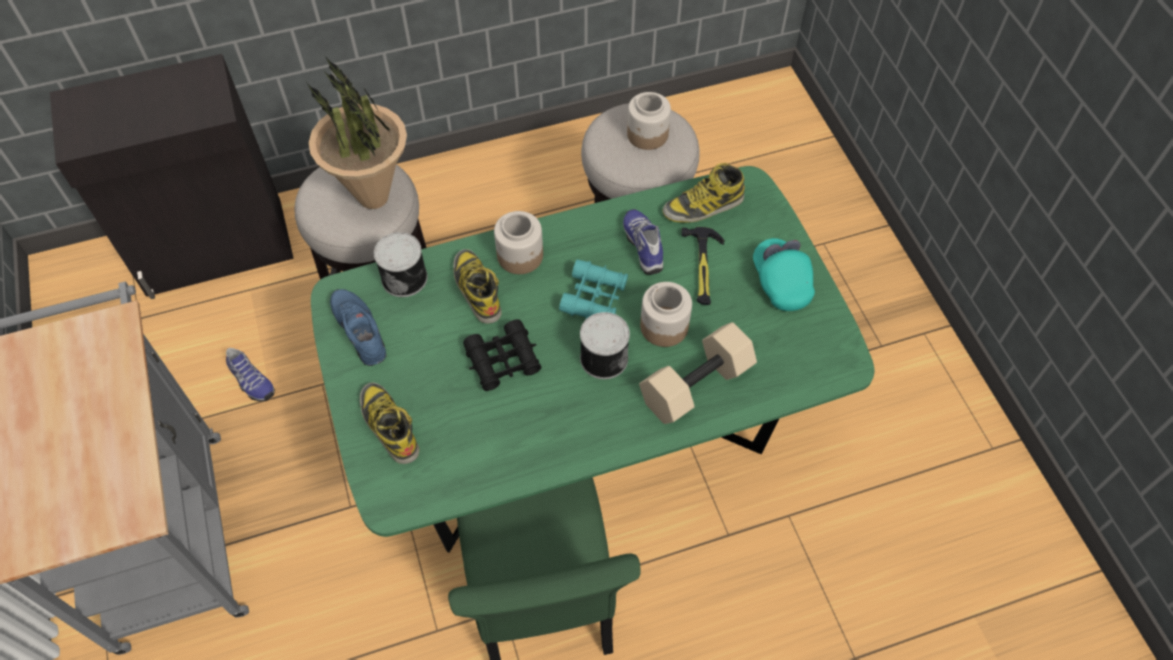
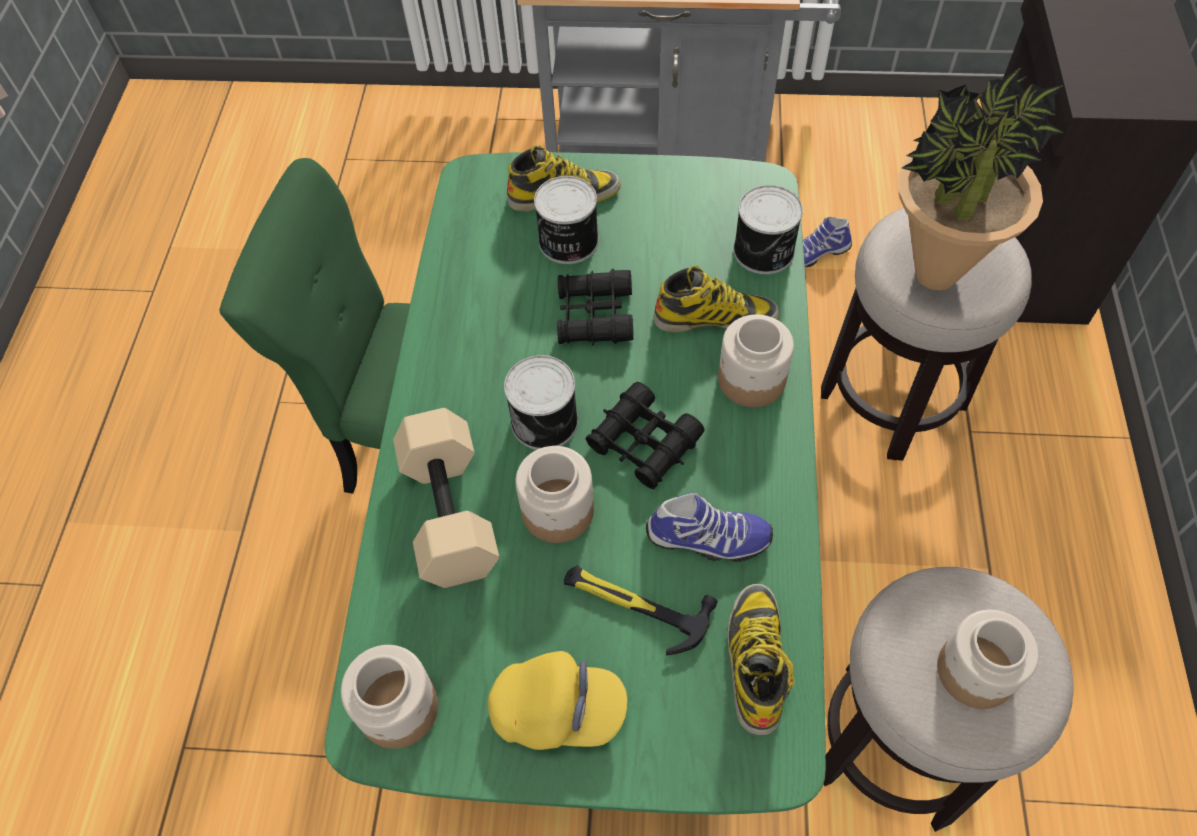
camera: 115 degrees right, 0 degrees up
blue shoe [330,289,386,366] -> none
turquoise binoculars [559,260,628,320] -> black binoculars [586,382,704,489]
turquoise cap [753,238,815,311] -> yellow cap [488,651,627,750]
none -> jar [341,645,438,749]
none -> can [534,176,599,264]

